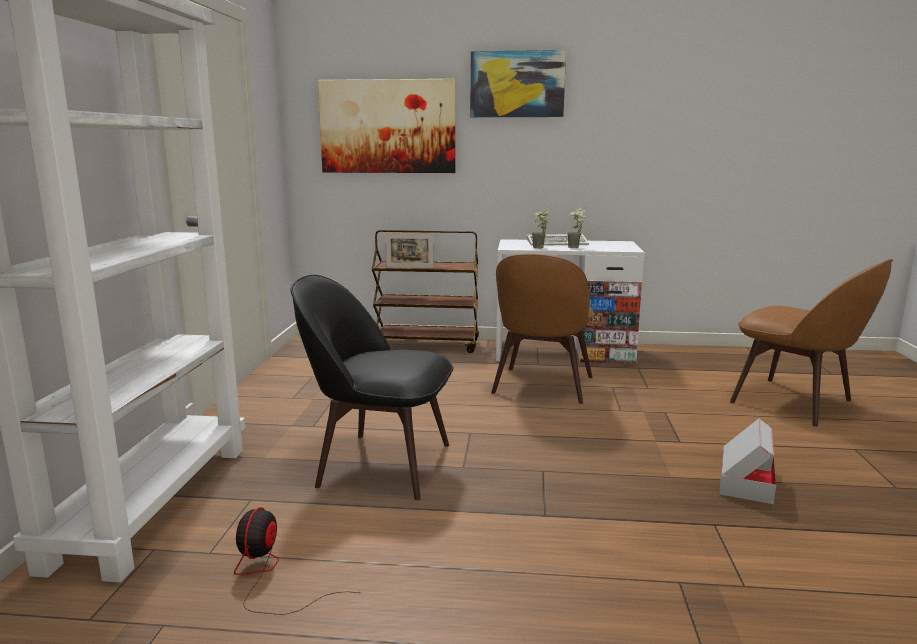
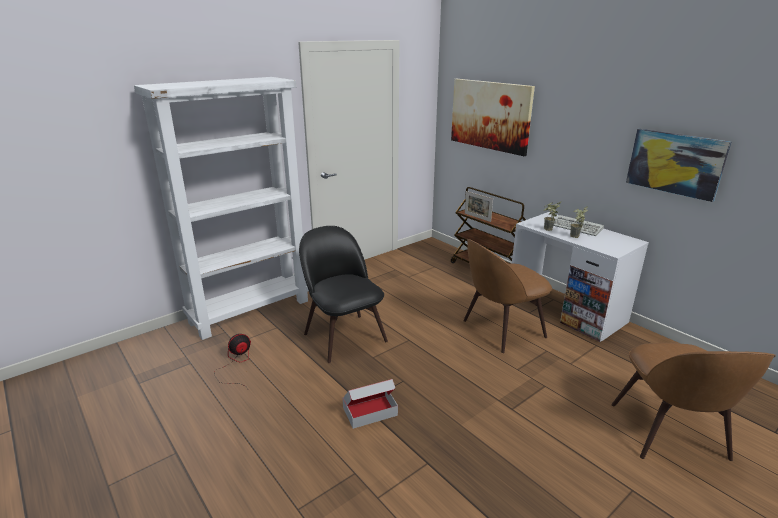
camera: 45 degrees right, 10 degrees up
picture [470,50,566,117] -> picture moved to [626,129,731,202]
cardboard box [719,418,776,504] -> cardboard box moved to [343,379,398,429]

